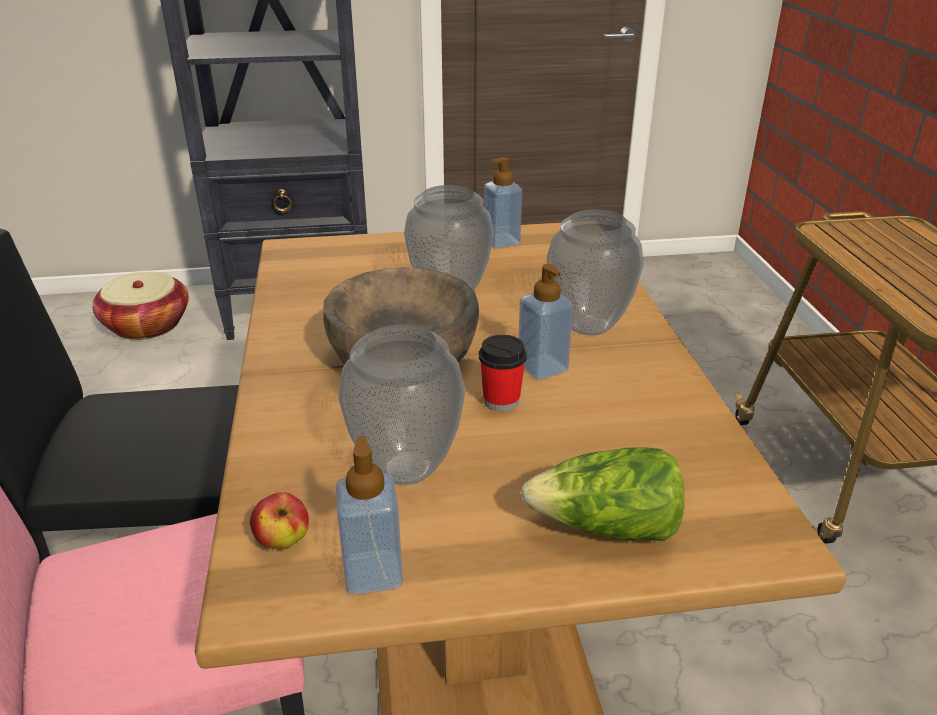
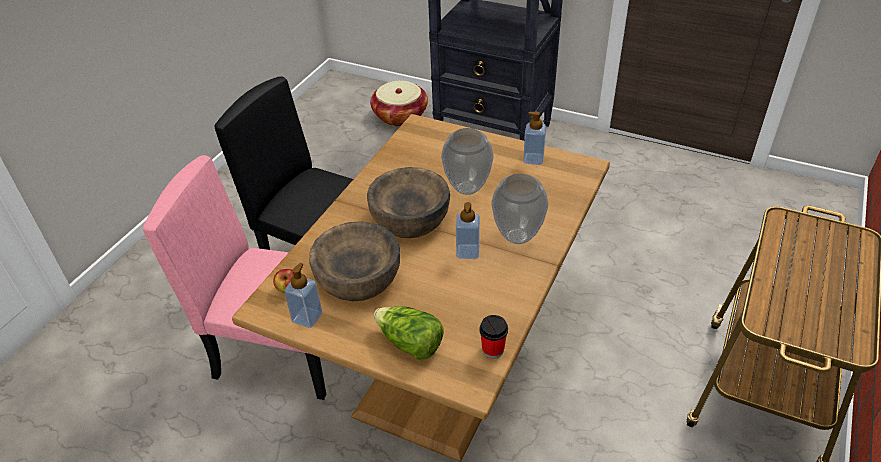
camera: 35 degrees right, 10 degrees up
vase [338,324,465,485] -> brown bowl [309,221,400,301]
cup [479,335,527,411] -> cup moved to [479,315,508,359]

